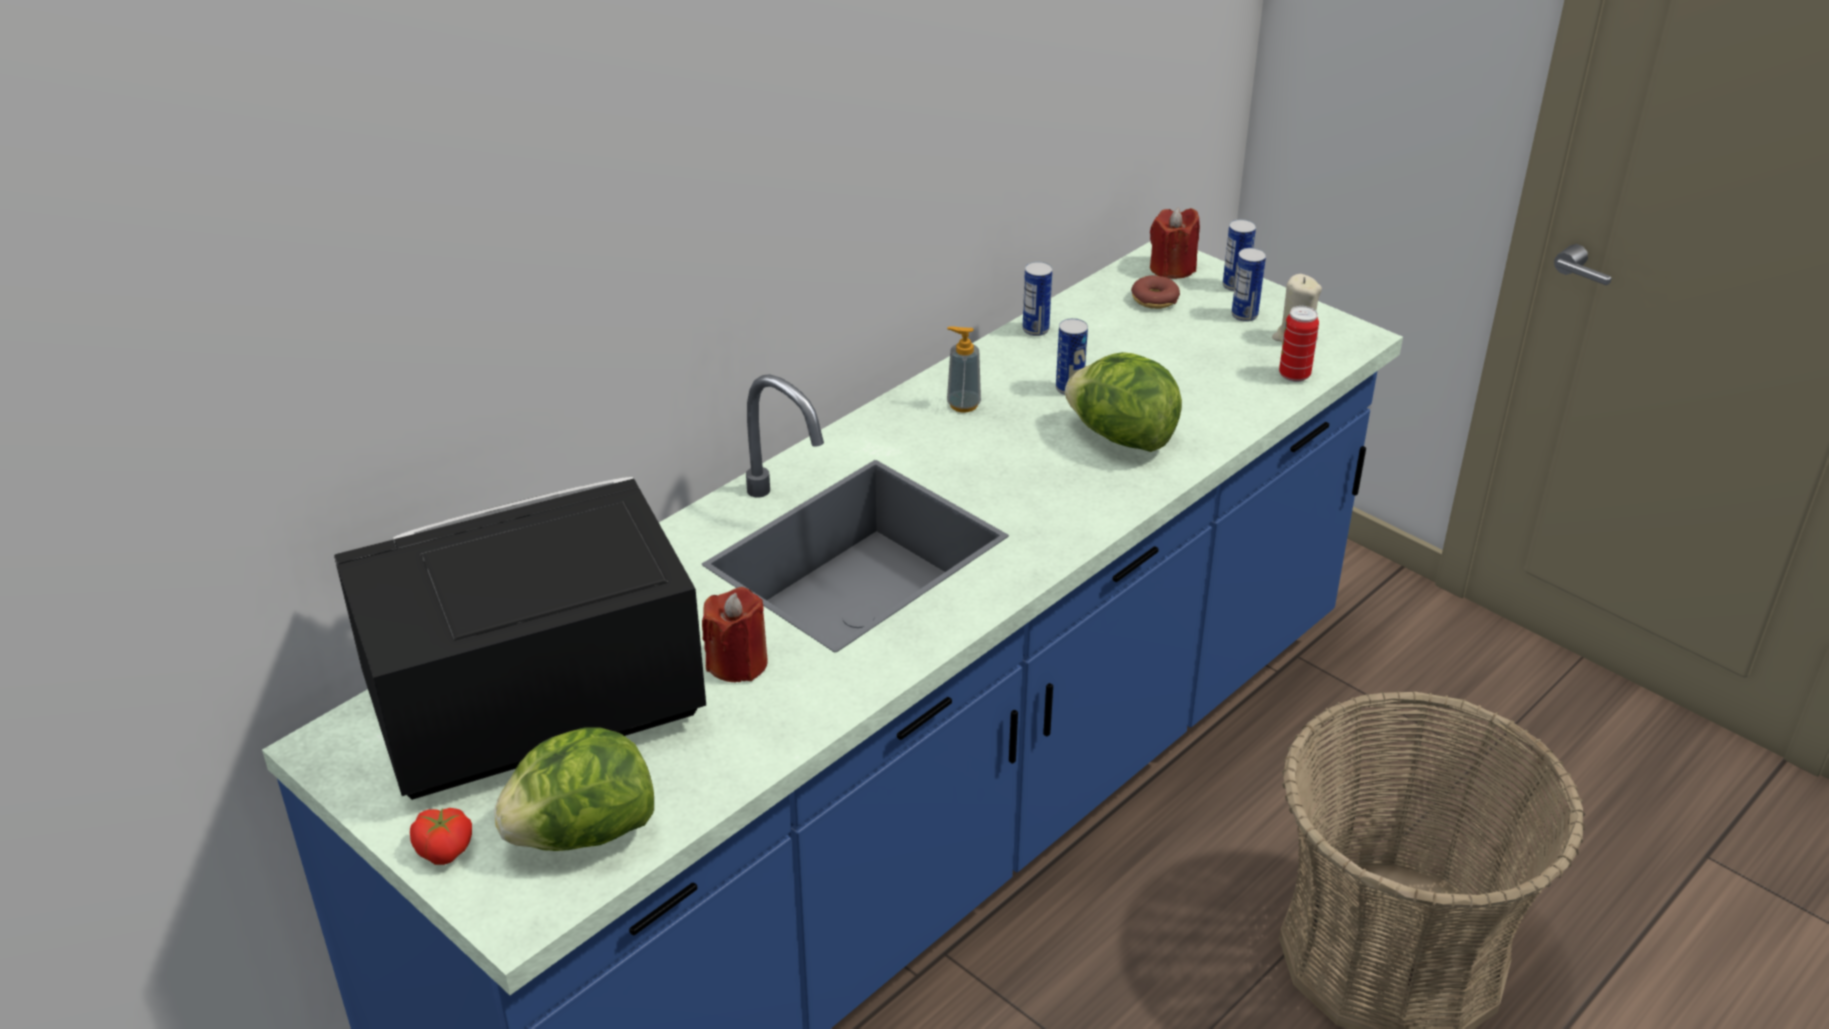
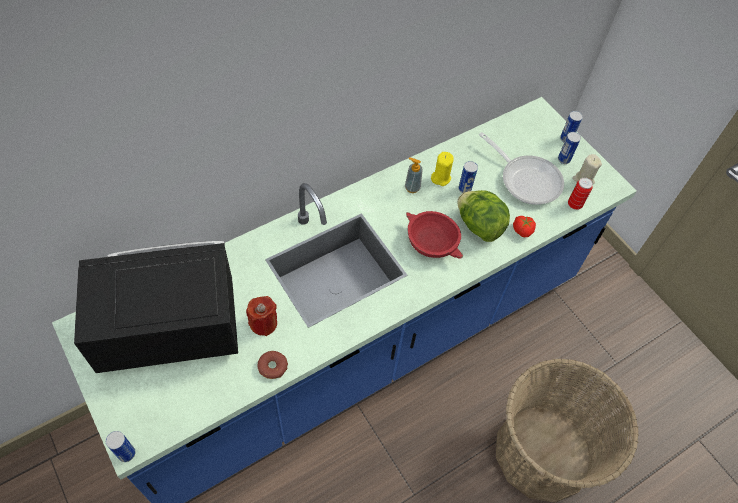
camera: 10 degrees right, 20 degrees up
tomato [410,808,472,865] -> tomato moved to [513,216,536,237]
lettuce [494,727,654,851] -> none
can [1022,262,1052,336] -> can moved to [106,431,136,462]
donut [1131,275,1180,309] -> donut moved to [258,351,288,379]
red candle [1150,208,1200,279] -> none
none -> red bowl [406,211,463,258]
none -> yellow candle [431,152,454,186]
none -> frying pan [479,132,564,205]

